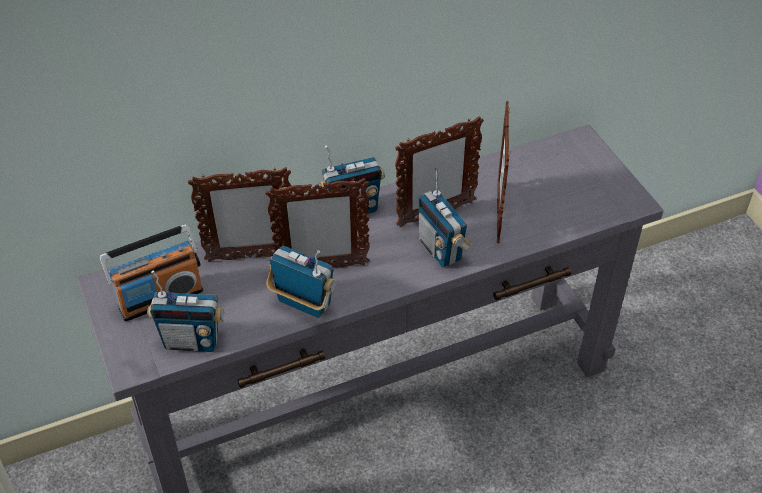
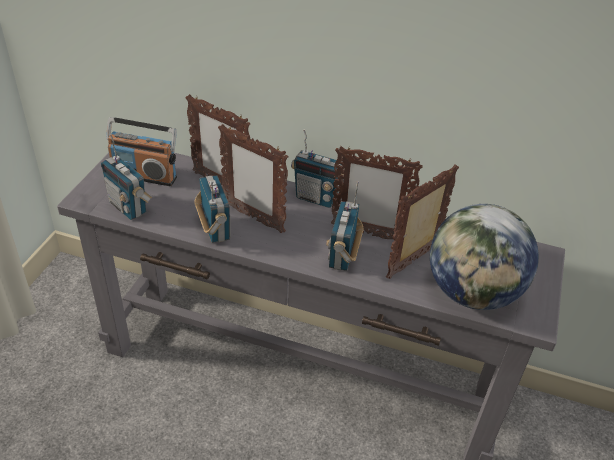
camera: 40 degrees right, 5 degrees down
none -> globe [430,204,539,310]

